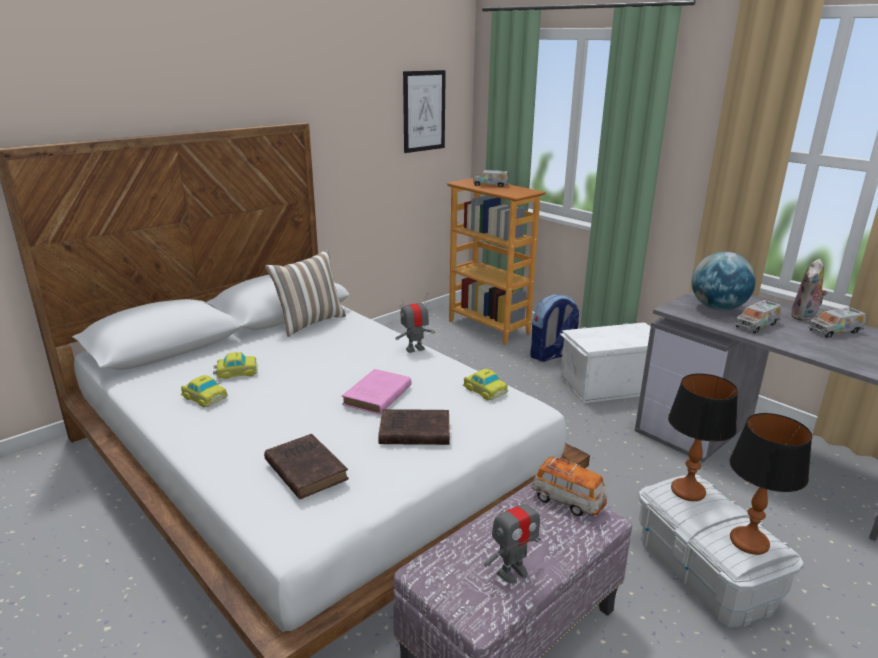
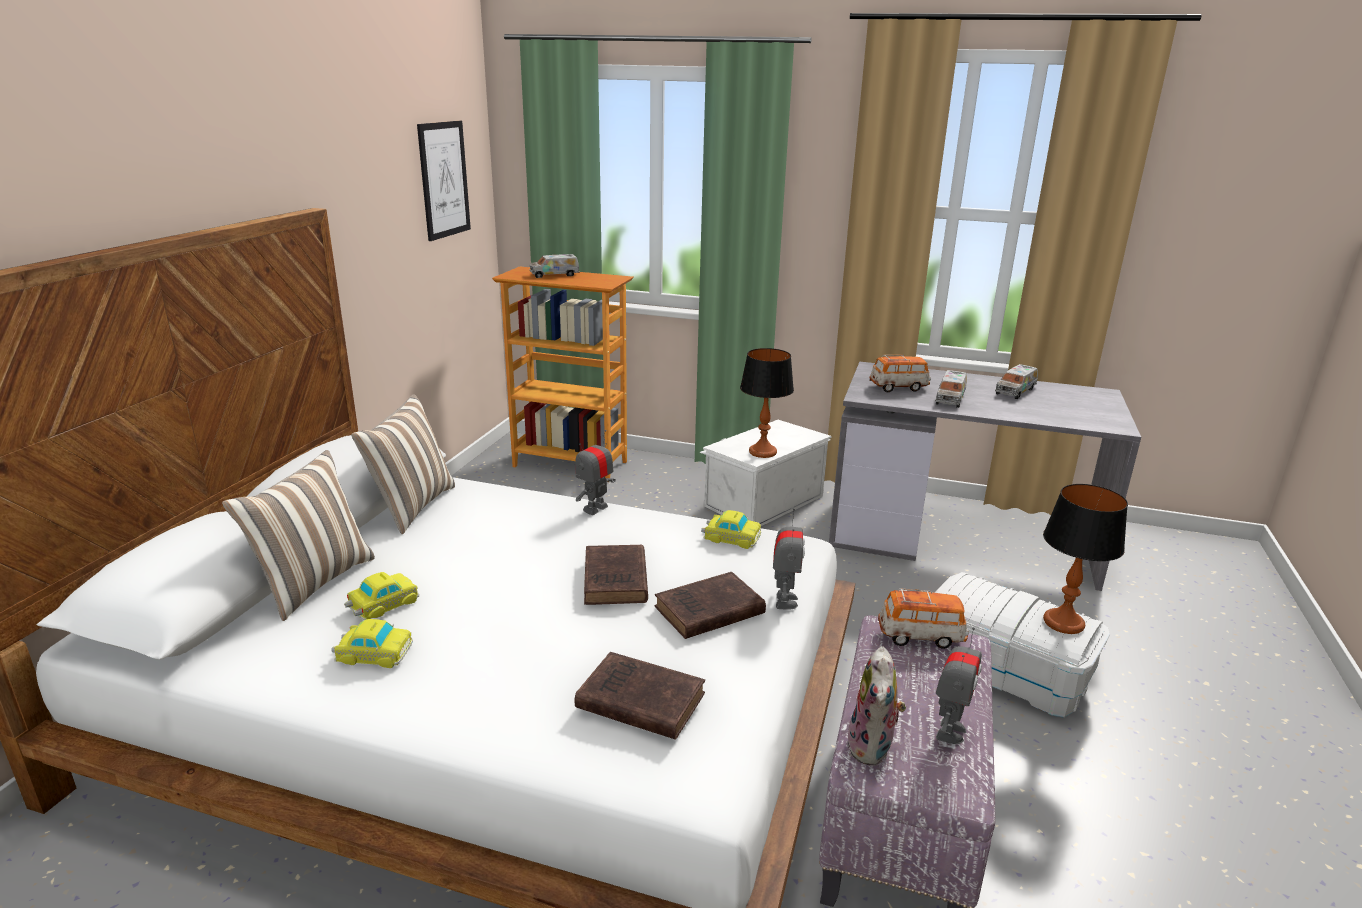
camera: 30 degrees left, 0 degrees up
pink book [342,369,411,415] -> brown book [584,544,648,605]
backpack [531,294,579,362] -> none
table lamp [668,374,738,501] -> table lamp moved to [740,348,794,458]
globe [692,252,756,311] -> toy car [869,355,931,392]
plush toy [790,258,827,321] -> plush toy moved to [846,646,907,766]
none -> pillow [222,450,375,621]
none -> toy robot [773,509,805,610]

